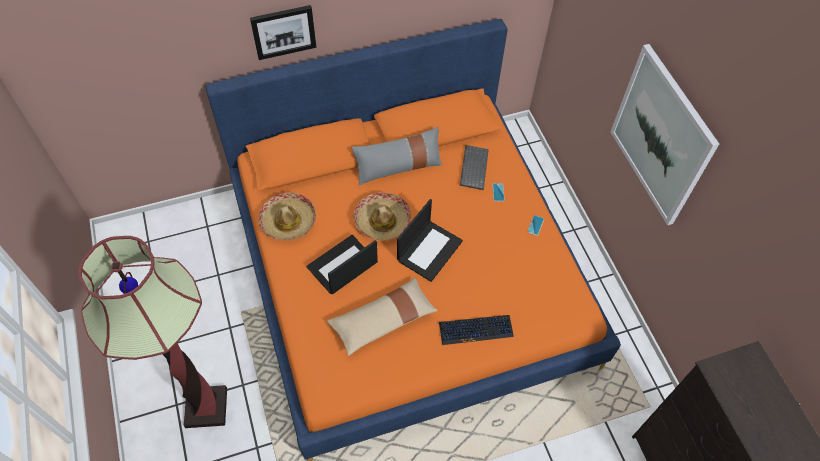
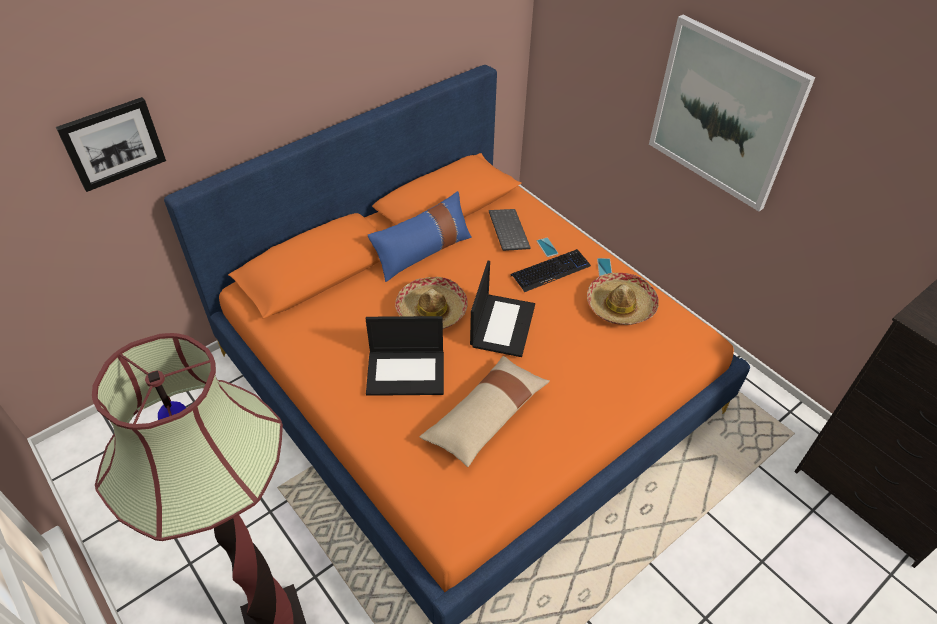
camera: 20 degrees left, 10 degrees down
picture [250,5,316,60] -> picture moved to [56,97,166,192]
hat [258,192,316,240] -> hat moved to [587,273,659,325]
laptop [306,235,378,294] -> laptop turned 120 degrees counterclockwise [366,316,444,396]
grey pillow [352,127,442,185] -> blue pillow [368,191,472,282]
keyboard [439,315,514,345] -> keyboard moved to [511,249,591,292]

